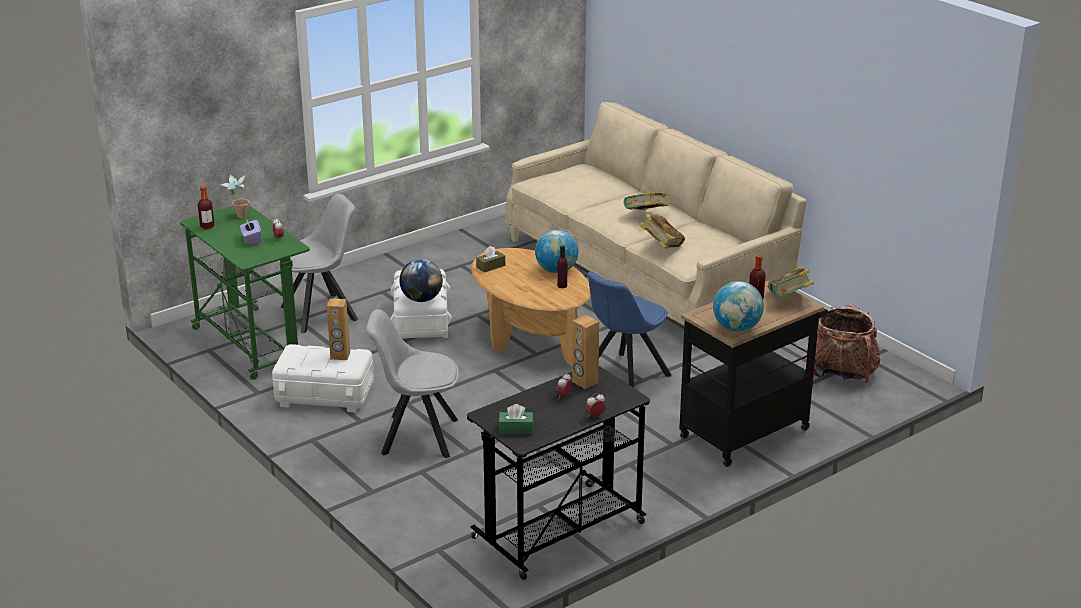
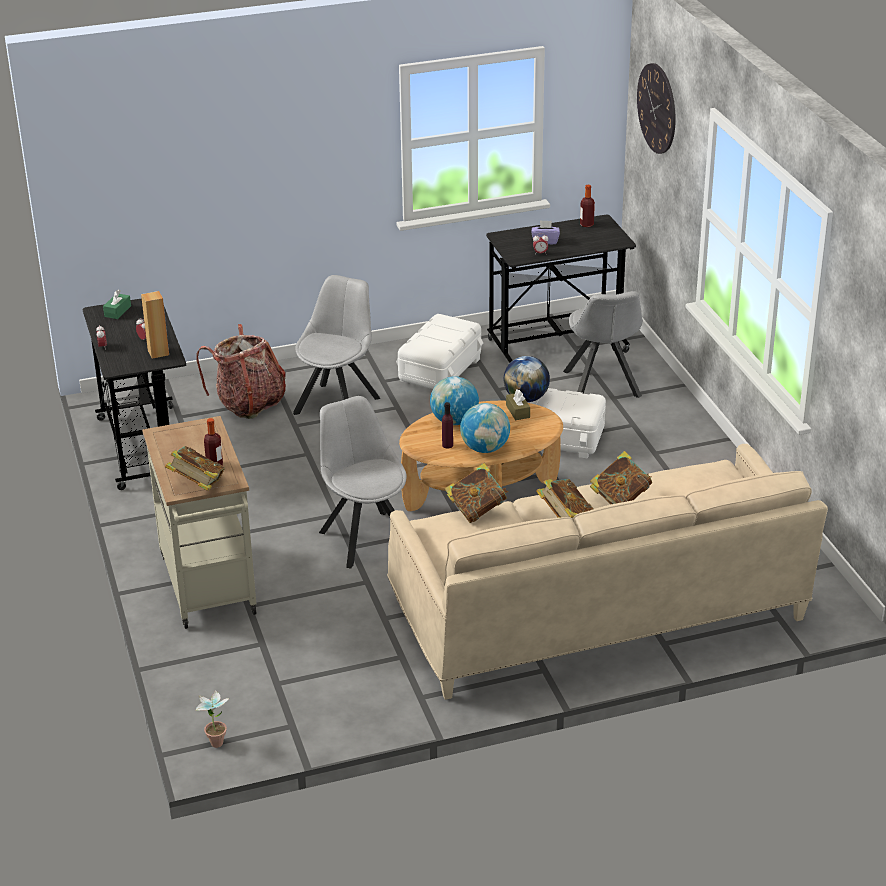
camera: 110 degrees right, 5 degrees up
green desk [180,205,310,380] -> black desk [486,215,636,365]
potted plant [221,175,249,218] -> potted plant moved to [195,690,230,748]
brown speaker [327,298,350,360] -> none
blue chair [587,271,671,388] -> grey chair [319,396,407,569]
black cart [679,280,828,467] -> beige cart [142,416,257,629]
globe [713,281,764,332] -> globe moved to [430,376,479,425]
backpack [814,304,880,384] -> backpack moved to [196,324,286,419]
none -> book [590,451,652,504]
none -> wall clock [637,63,676,154]

